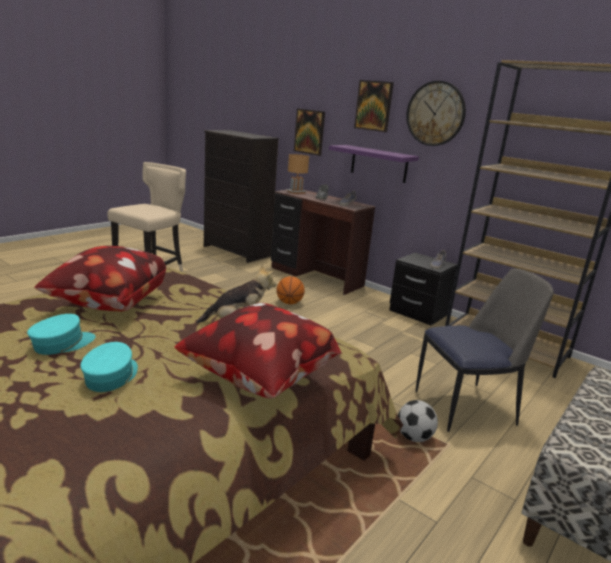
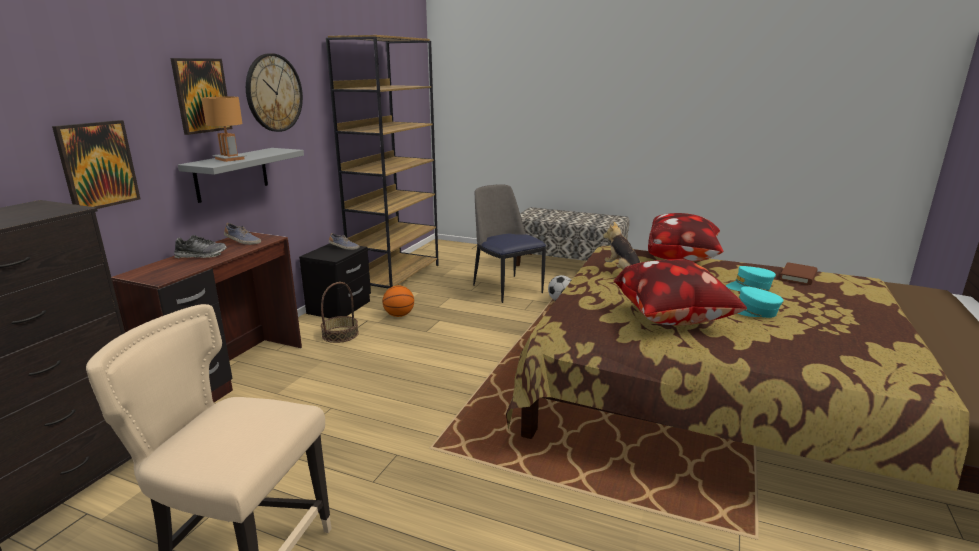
camera: 105 degrees left, 0 degrees up
basketball [277,276,305,304] -> basketball moved to [383,285,414,317]
brown table lamp [286,154,309,194] -> brown table lamp moved to [201,97,247,162]
purple shelf [329,145,419,183] -> grey shelf [178,148,304,203]
none -> basket [321,282,359,343]
none -> brown book [780,262,817,285]

